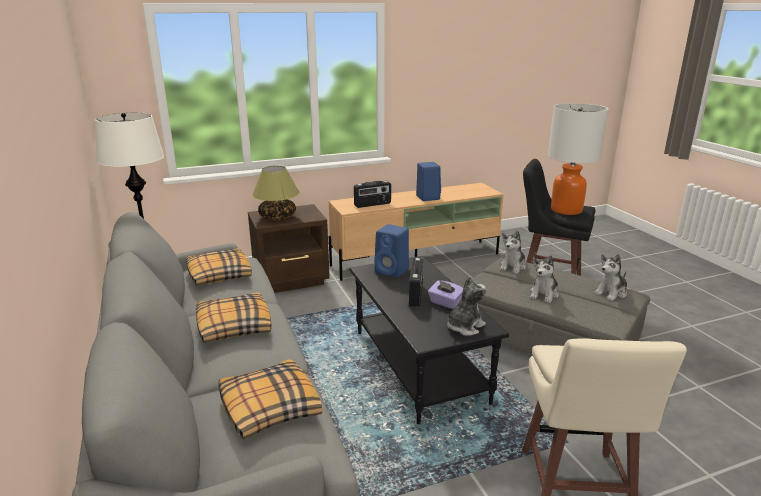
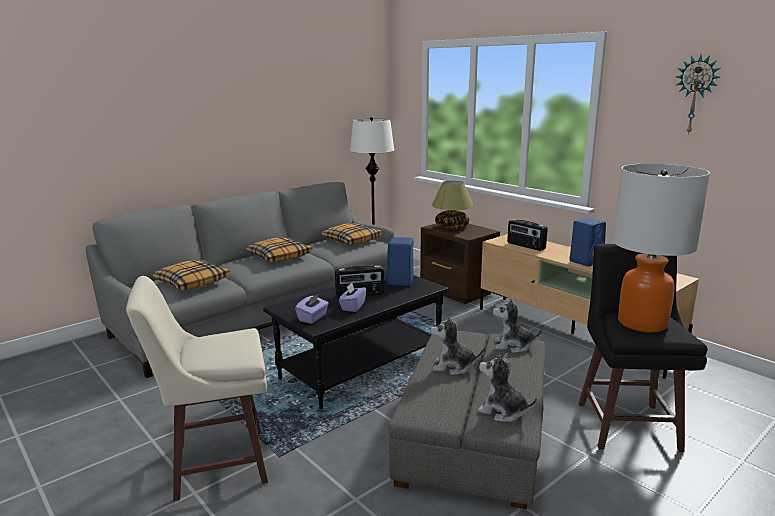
camera: 70 degrees right, 5 degrees down
plush toy [447,276,486,336] -> purple tissue box [295,294,329,324]
none -> wall clock [676,54,720,135]

